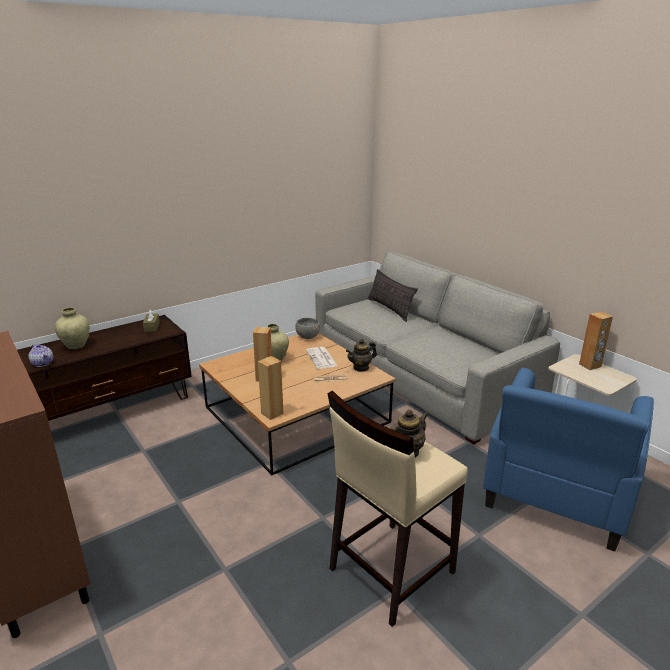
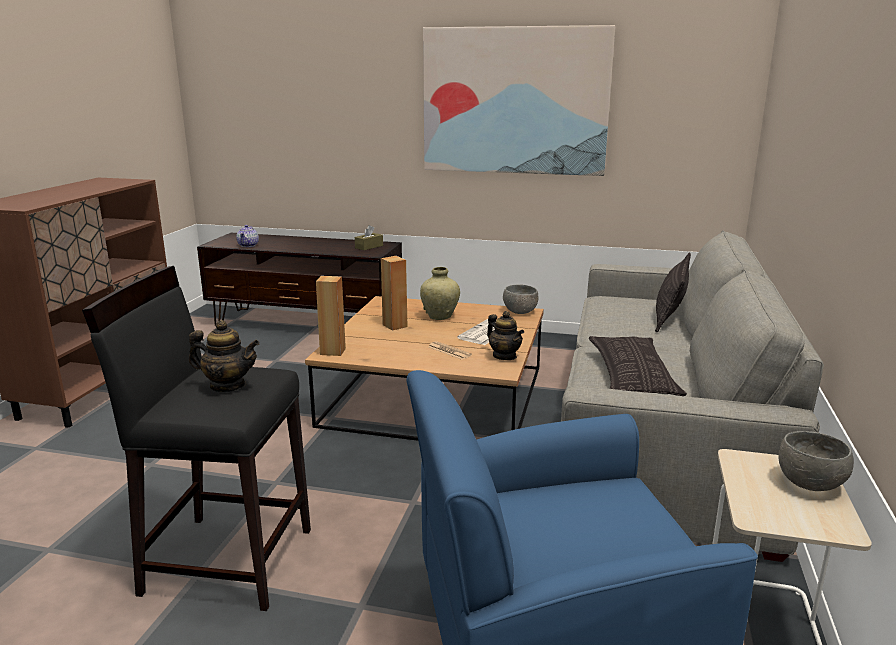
camera: 50 degrees right, 5 degrees down
beige vase [55,308,90,349] -> none
beige stool [328,390,468,627] -> black stool [82,266,311,611]
teapot [346,339,377,372] -> teapot turned 150 degrees counterclockwise [487,311,524,360]
brown speaker [579,312,613,370] -> grey bowl [779,431,854,491]
none -> picture [423,25,615,176]
none -> pillow [589,336,687,396]

